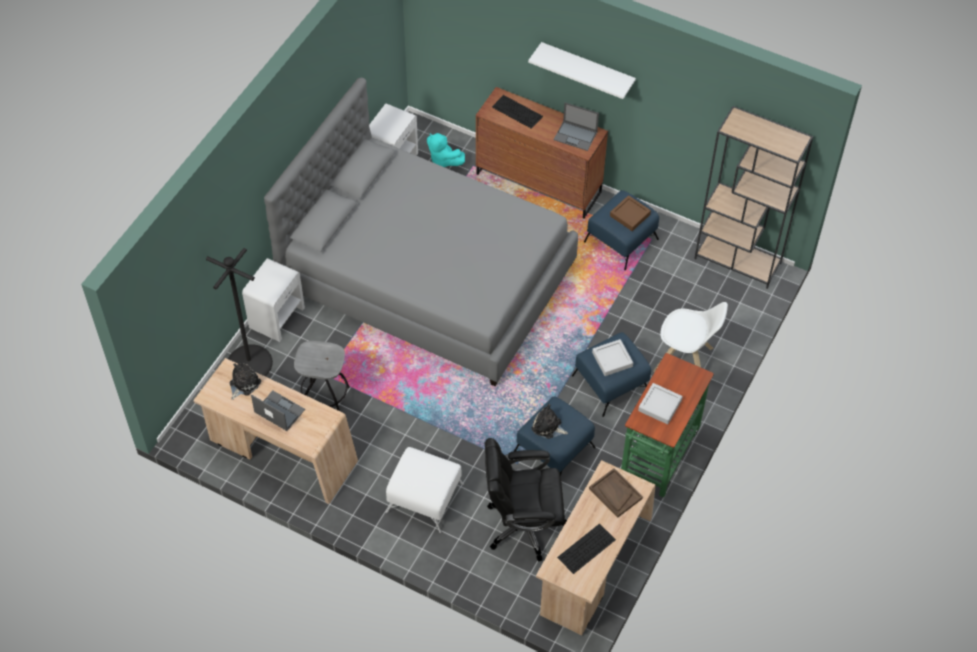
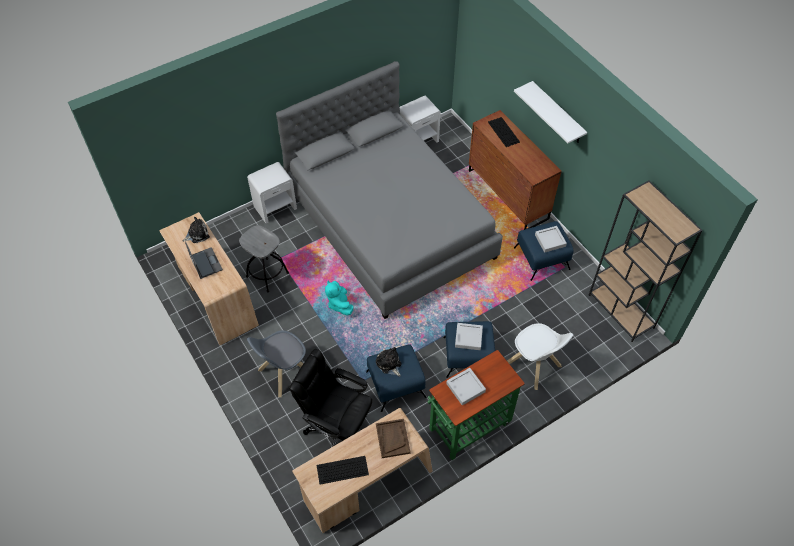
camera: 30 degrees right, 0 degrees up
black clothes rack [206,248,273,376] -> none
white ottoman [385,447,464,533] -> grey chair [247,330,306,397]
turquoise plush toy [427,133,465,167] -> turquoise plush toy moved to [325,280,354,315]
laptop [554,102,599,151] -> none
brown tray [610,195,651,231] -> grey tray [535,226,567,253]

